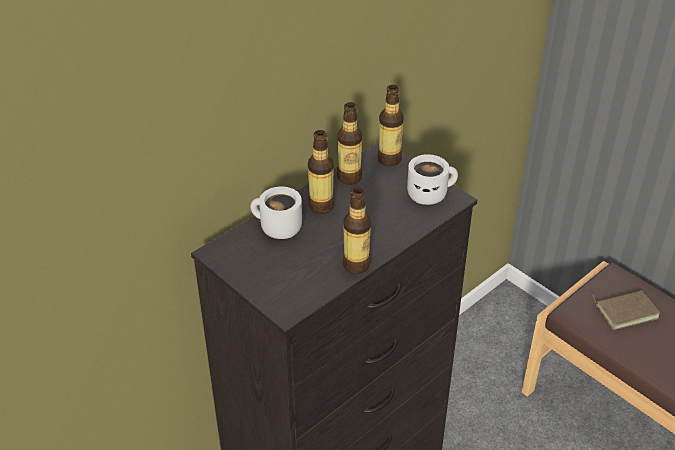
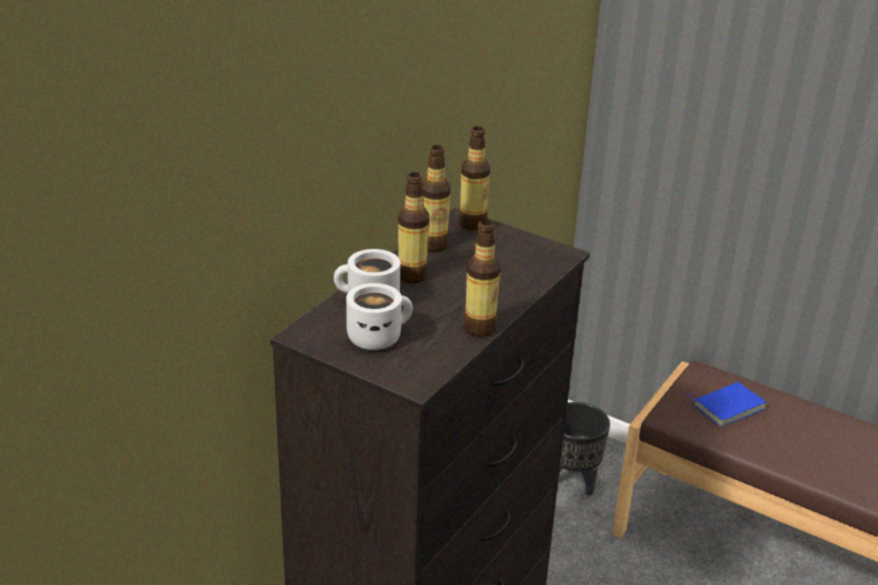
camera: 15 degrees left, 10 degrees down
white mug [407,154,458,205] -> white mug moved to [346,283,413,350]
brown book [592,290,660,330] -> blue book [685,382,766,427]
none -> black planter [559,402,610,496]

